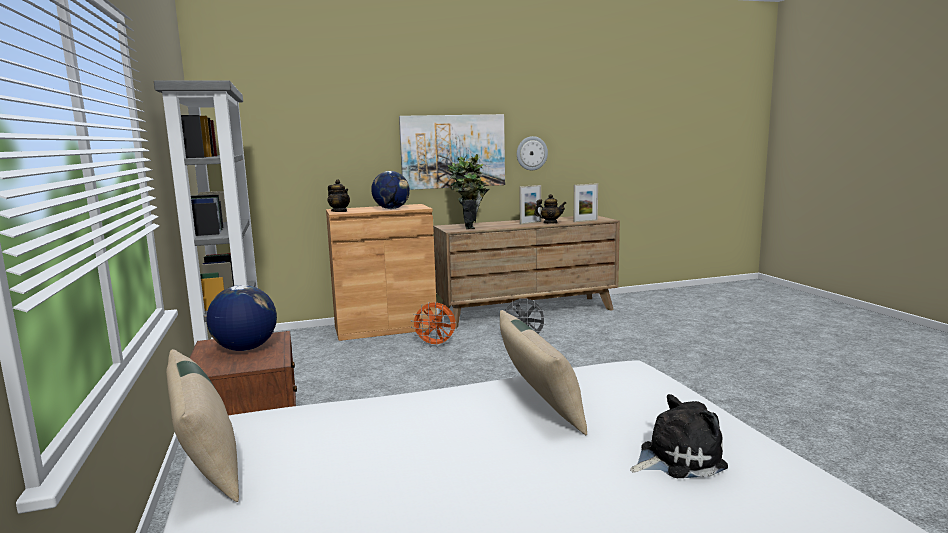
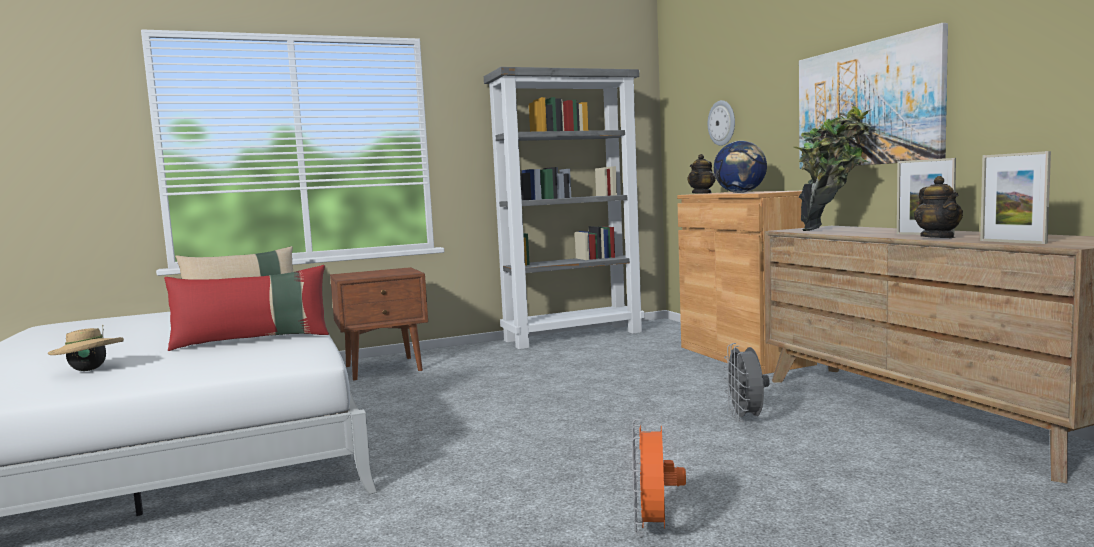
camera: 85 degrees right, 5 degrees down
globe [207,285,277,351] -> none
orange fan [411,302,456,347] -> orange fan moved to [632,419,686,536]
beige pillow [500,310,587,435] -> red pillow [164,265,329,351]
wall clock [517,136,548,170] -> wall clock moved to [708,100,735,146]
plush toy [630,394,728,478] -> beige hat [48,325,124,371]

